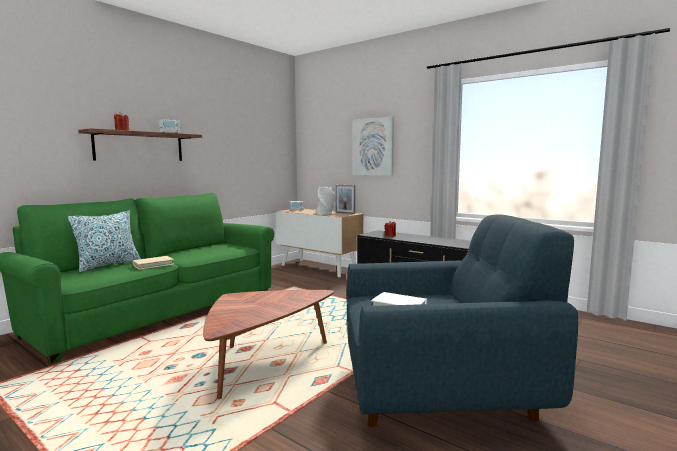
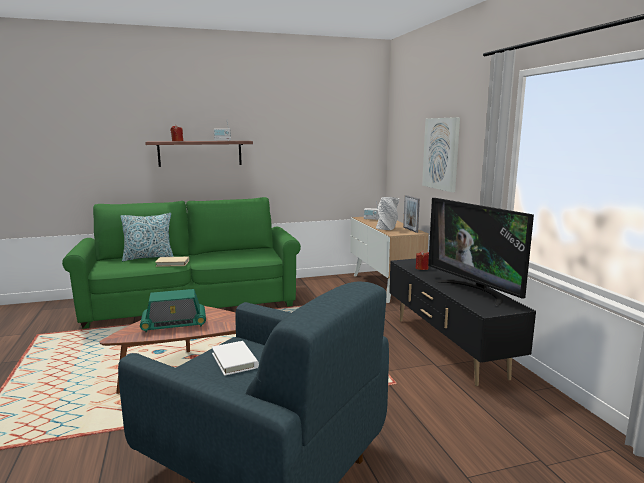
camera: 35 degrees right, 5 degrees up
none -> radio [140,289,206,332]
none -> television [428,198,534,306]

